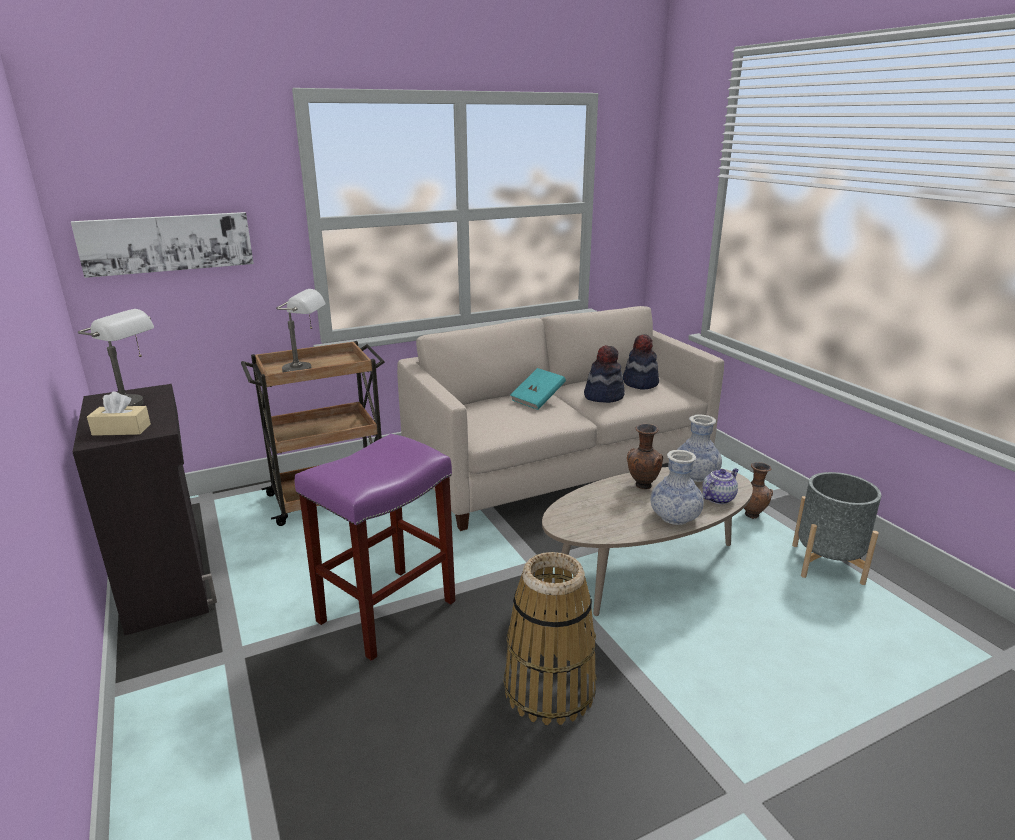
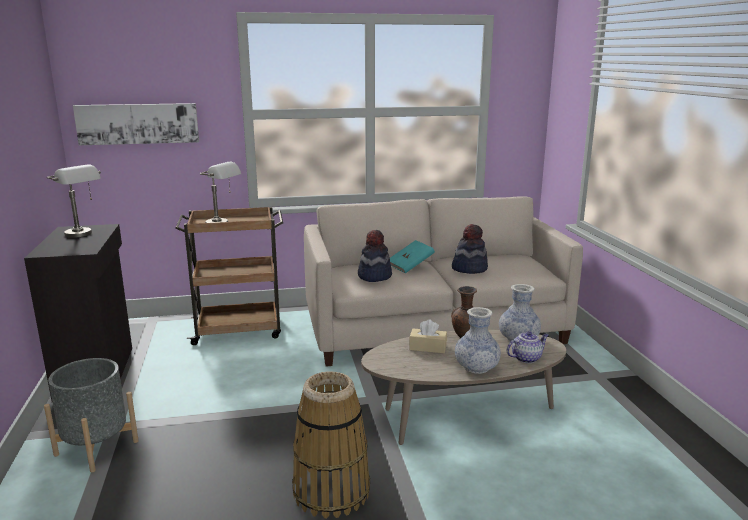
camera: 15 degrees right, 5 degrees down
beige tissue box [87,392,151,436] -> beige tissue box moved to [409,320,447,353]
purple stool [295,434,455,661] -> none
hat [623,334,659,390] -> hat moved to [358,230,392,282]
brown vase [744,462,773,519] -> none
grey planter [792,472,881,585] -> grey planter moved to [44,358,139,472]

